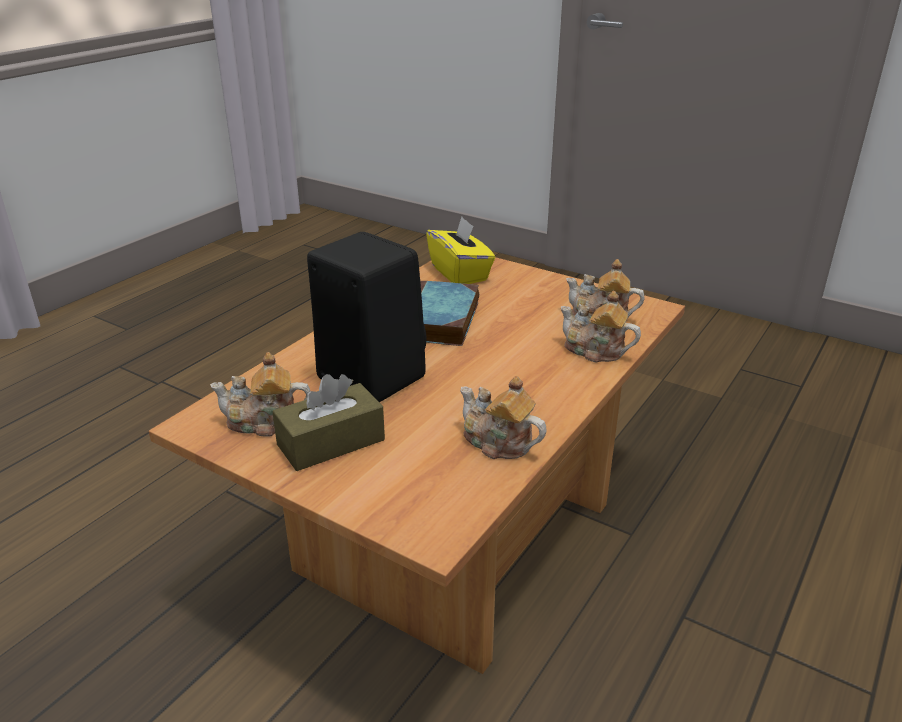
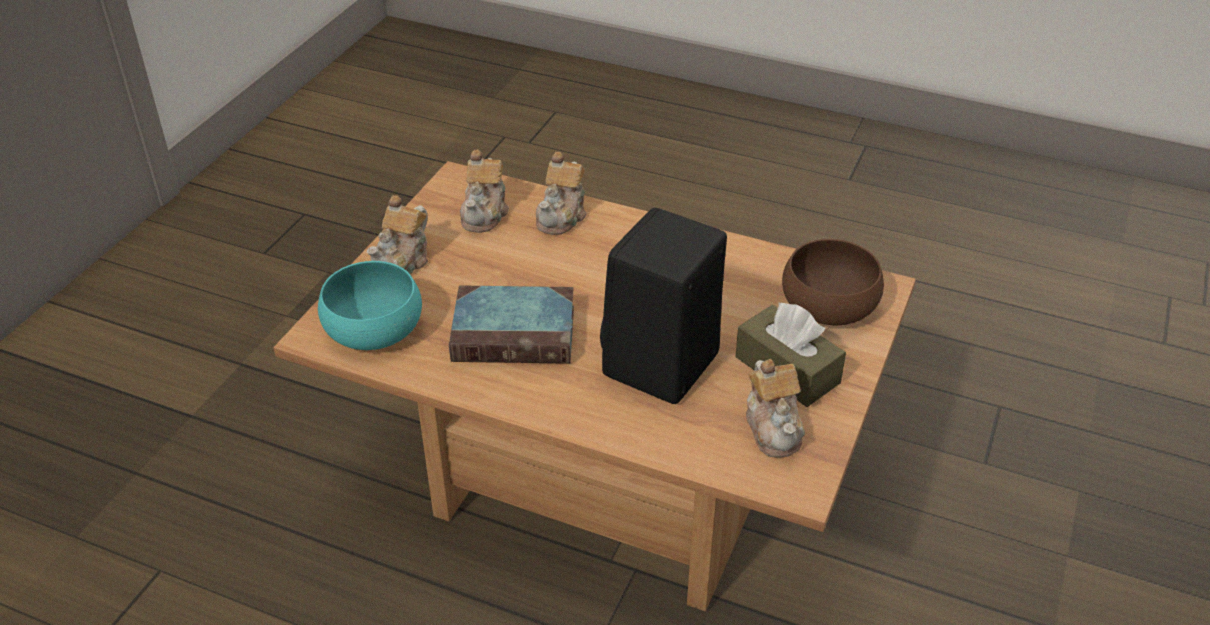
camera: 100 degrees left, 10 degrees up
yellow tissue box [426,217,495,284] -> turquoise bowl [318,261,422,350]
teapot [460,376,547,459] -> teapot moved to [367,195,428,274]
none -> brown bowl [782,239,884,325]

